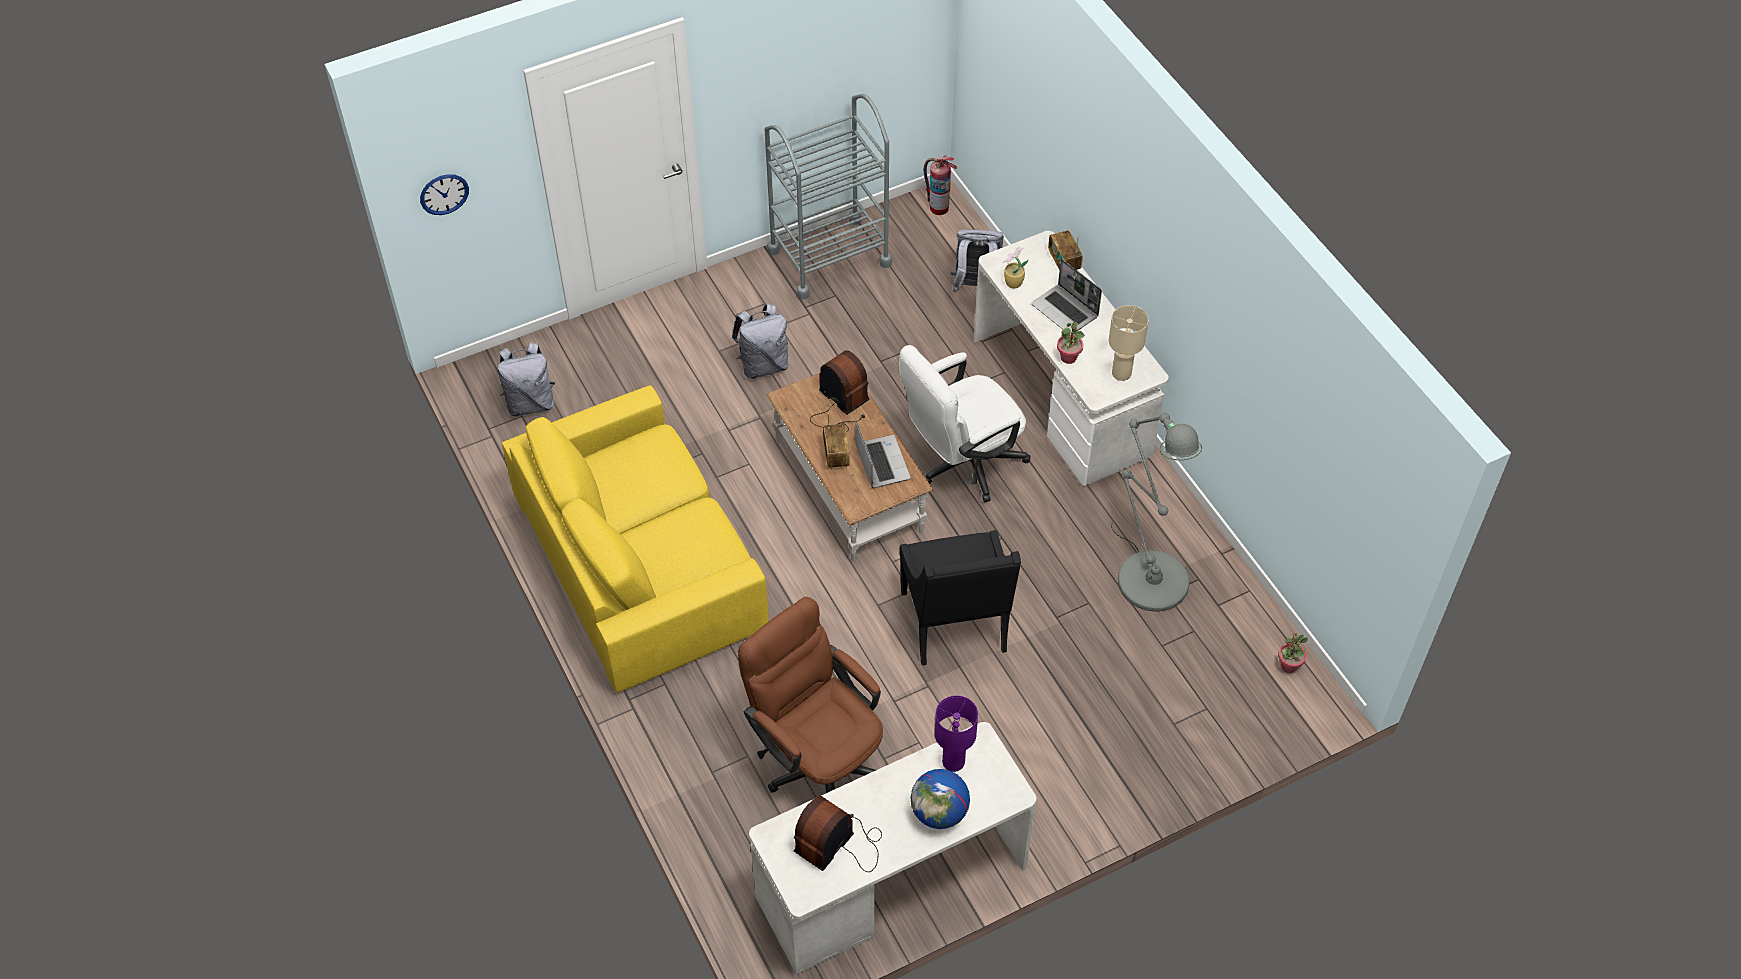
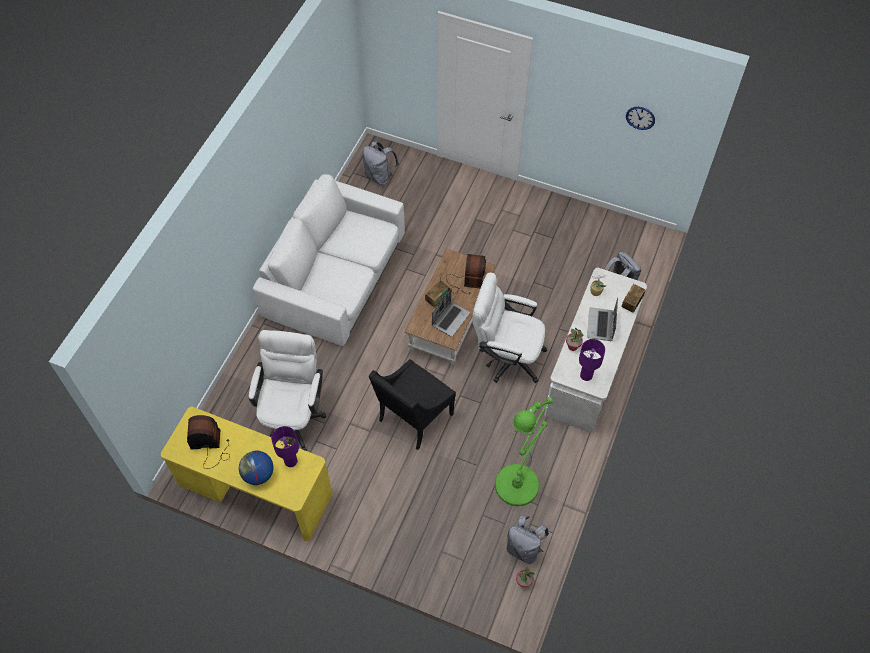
camera: 50 degrees right, 5 degrees up
wall clock [420,174,469,215] -> wall clock moved to [626,107,655,130]
yellow sofa [502,386,769,693] -> white sofa [253,174,405,346]
grey backpack [732,304,788,379] -> grey backpack moved to [507,515,549,564]
brown office chair [738,597,883,793] -> white office chair [249,330,326,451]
white desk [749,722,1037,975] -> yellow desk [161,407,333,541]
grey cart [765,94,892,300] -> none
fire extinguisher [924,155,957,215] -> none
beige table lamp [1108,305,1149,381] -> purple table lamp [579,339,605,381]
grey floor lamp [1111,413,1202,612] -> green floor lamp [495,397,553,506]

